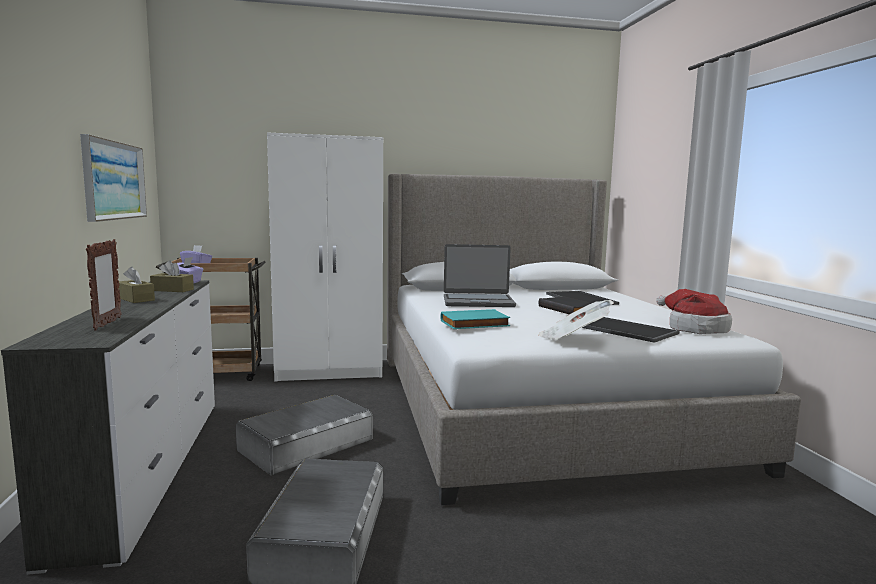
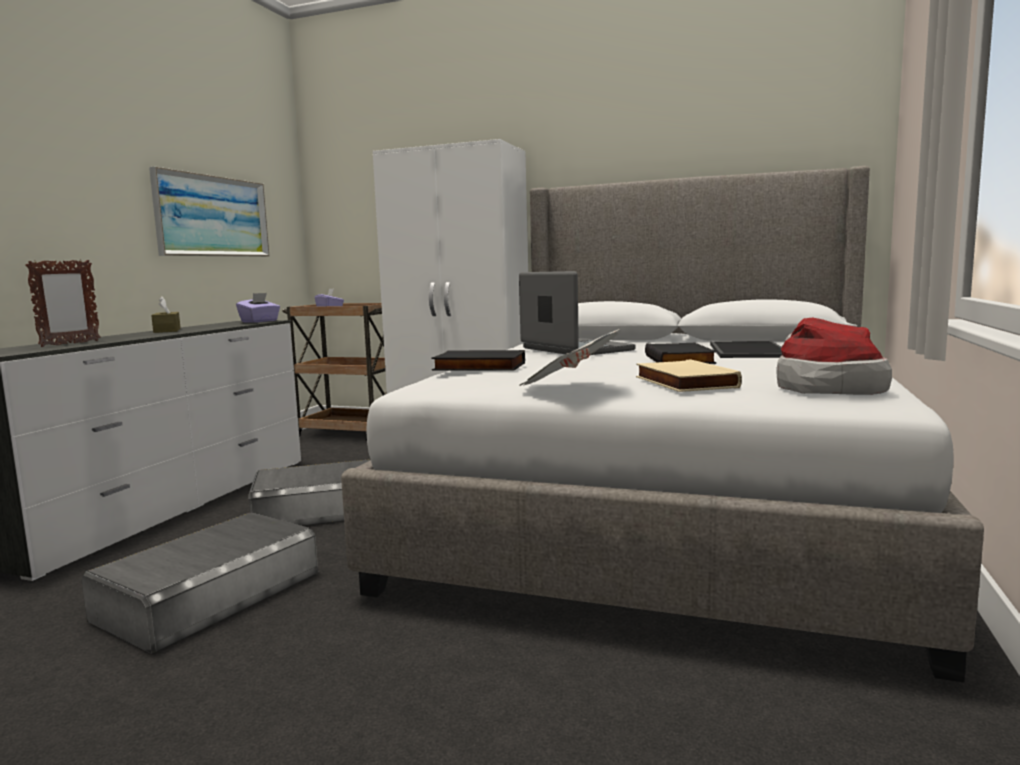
camera: 30 degrees right, 0 degrees up
brown tissue box [150,261,194,292] -> none
turquoise book [441,309,511,329] -> black book [431,350,525,371]
laptop [444,244,516,307] -> laptop turned 150 degrees counterclockwise [519,271,636,355]
tray [582,317,679,343] -> beige book [636,359,742,392]

